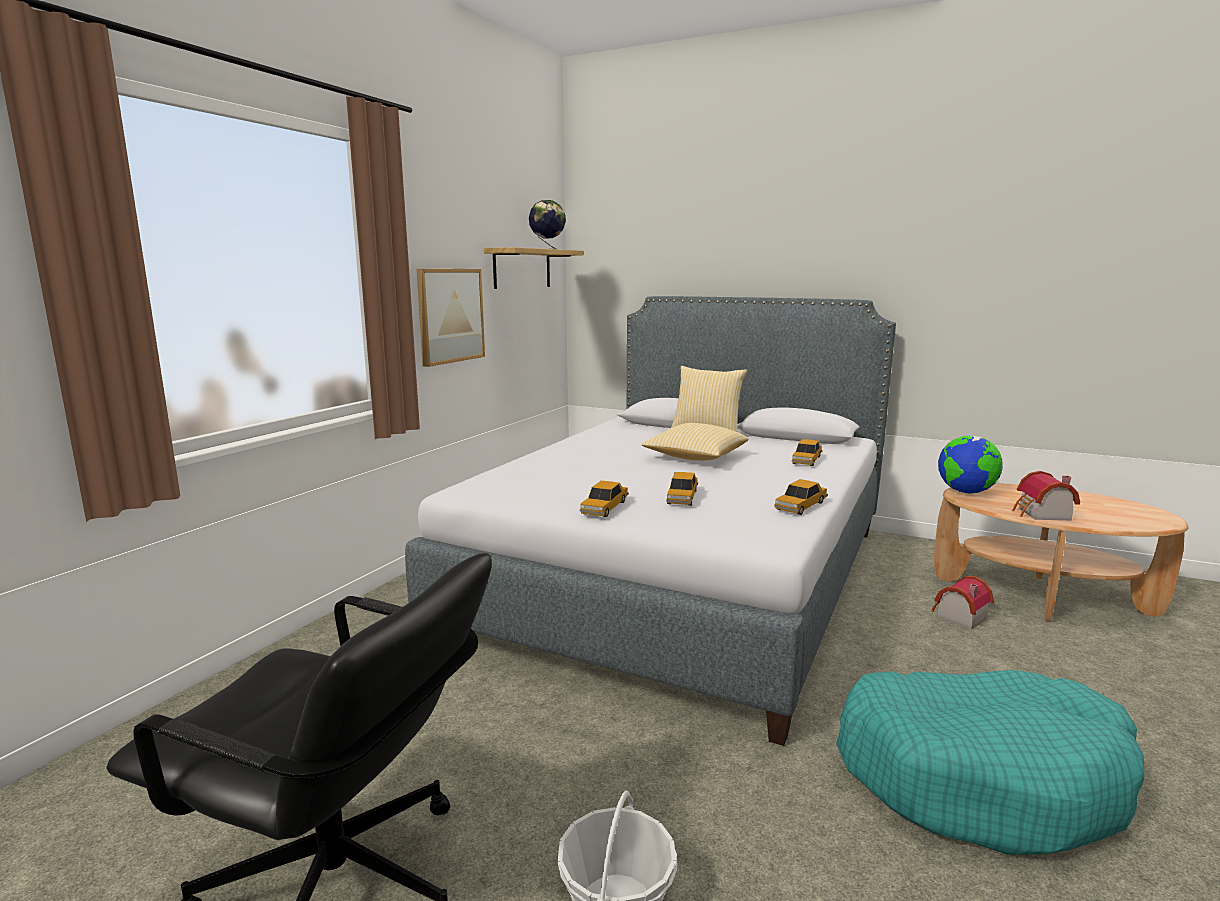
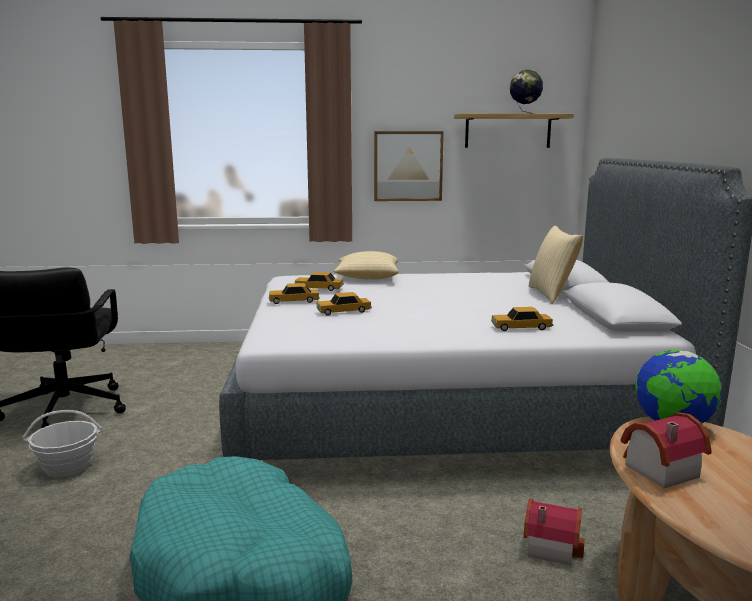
camera: 60 degrees right, 0 degrees up
pillow [641,423,748,461] -> pillow moved to [333,251,399,280]
toy car [774,479,828,515] -> toy car moved to [295,272,344,291]

